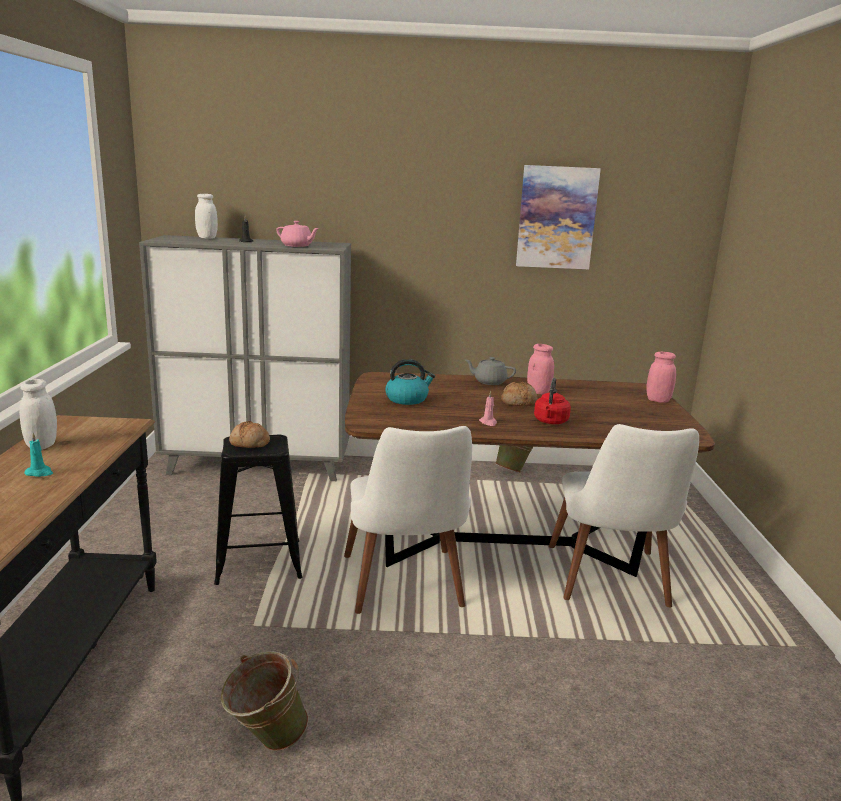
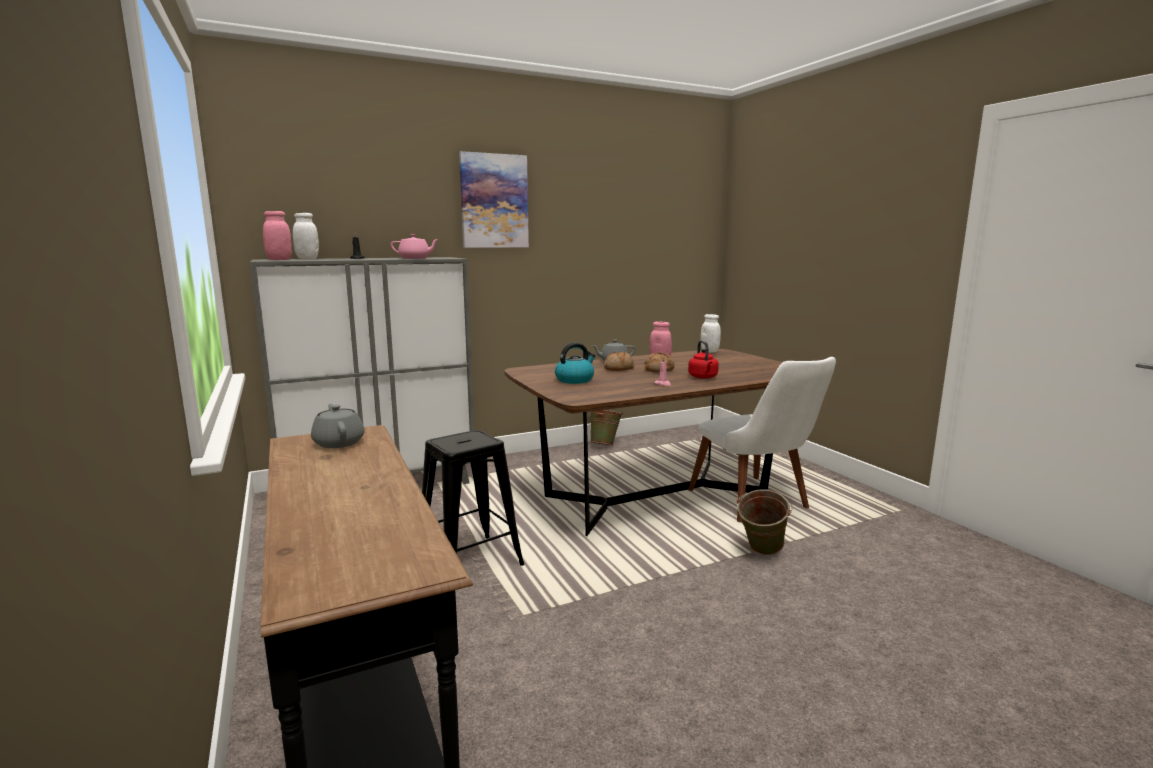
camera: 25 degrees left, 5 degrees down
white jar [19,379,57,450] -> white jar moved to [701,314,721,353]
turquoise candle [25,432,53,477] -> none
green bucket [221,651,308,751] -> green bucket moved to [737,489,793,555]
bread [229,421,270,448] -> bread moved to [604,352,634,371]
white chair [344,426,472,614] -> none
picture [516,165,601,269] -> picture moved to [459,151,529,248]
pink jar [646,352,676,403] -> pink jar moved to [263,211,292,260]
none -> grey teapot [311,404,365,448]

